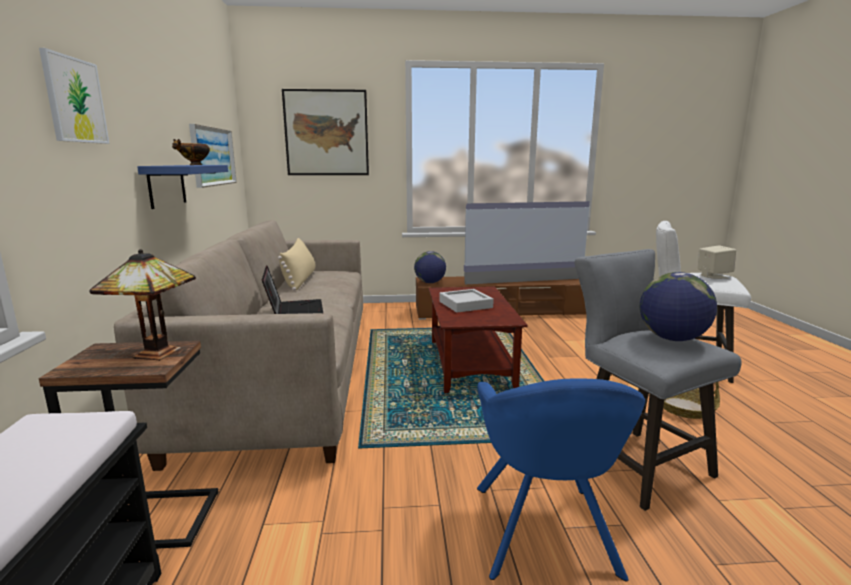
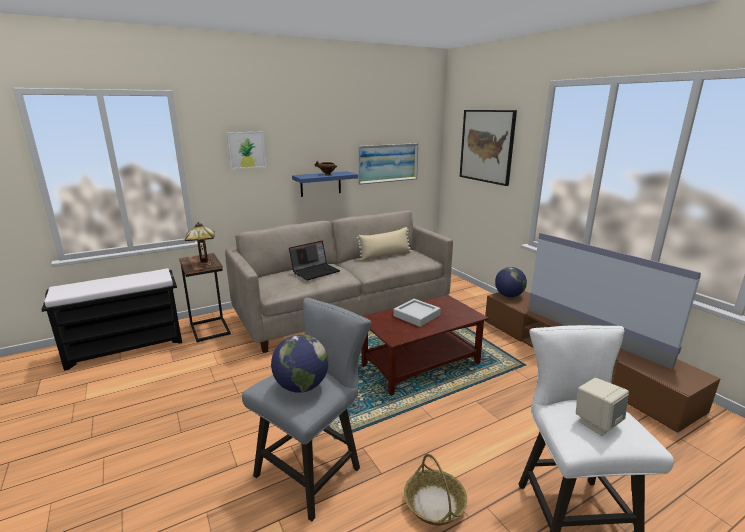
camera: 65 degrees right, 5 degrees up
blue armchair [477,379,645,581] -> none

